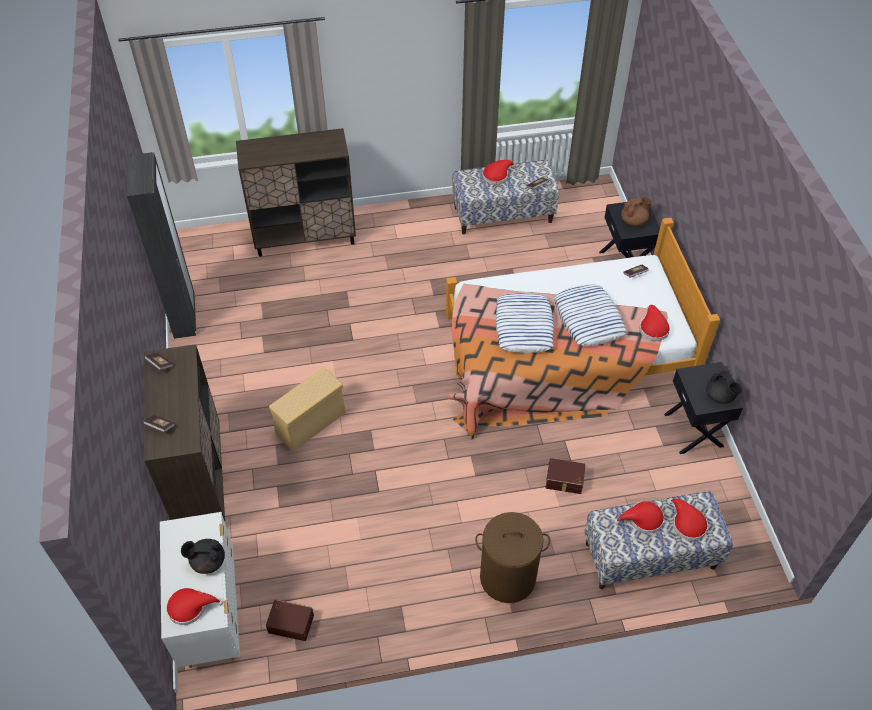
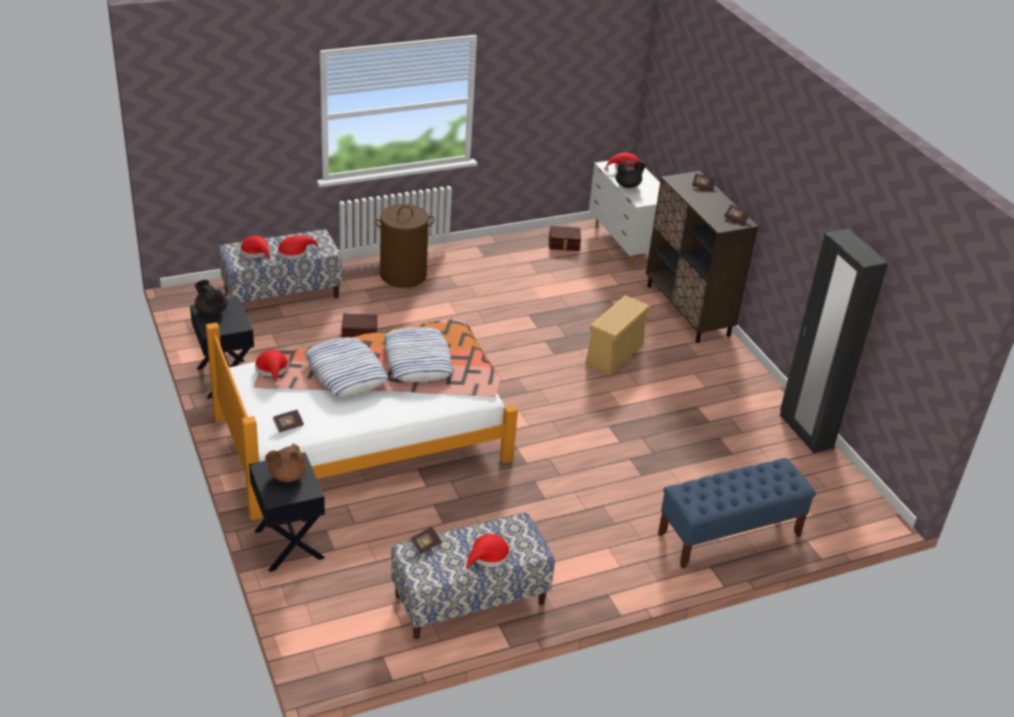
camera: 165 degrees right, 15 degrees down
brown cabinet [236,128,356,257] -> blue bench [658,458,816,568]

